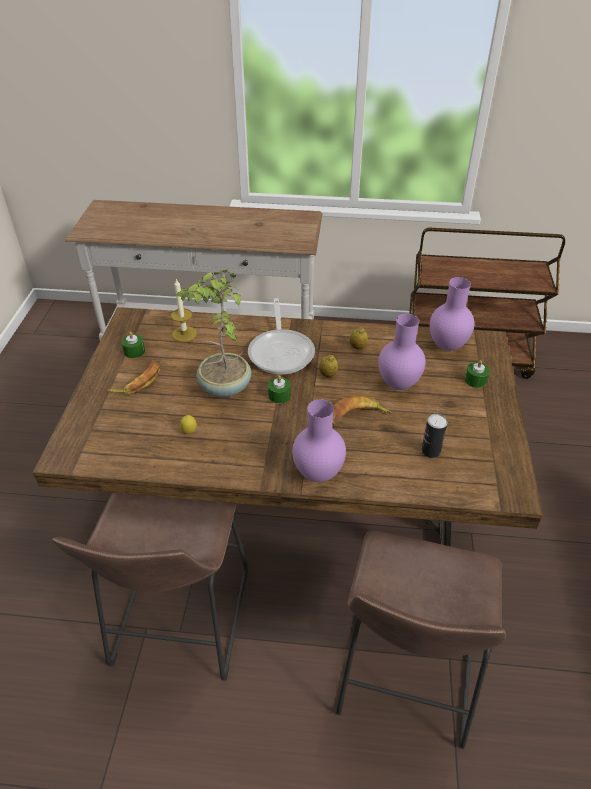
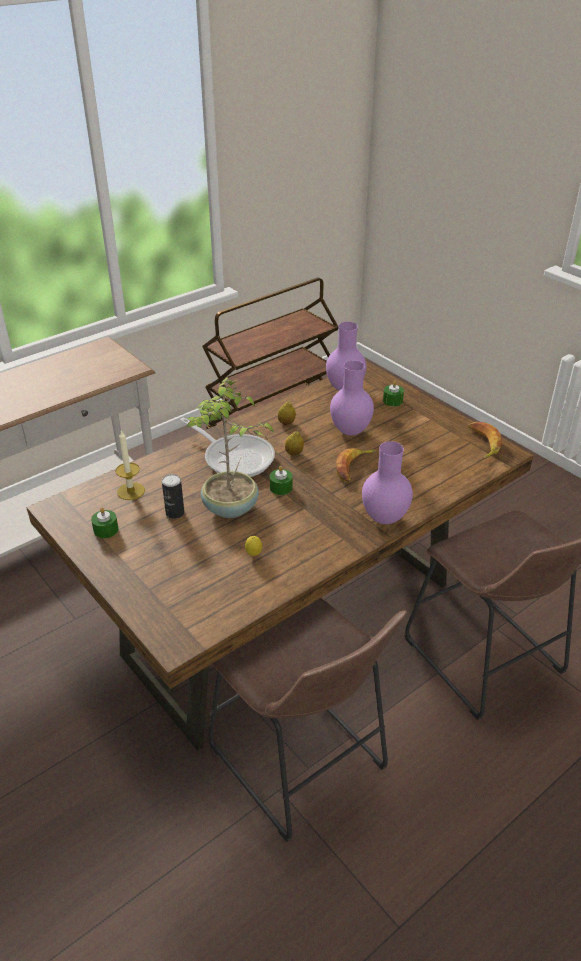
camera: 45 degrees left, 5 degrees down
banana [107,360,160,395] -> banana moved to [469,422,502,459]
can [422,414,447,458] -> can moved to [162,474,184,519]

